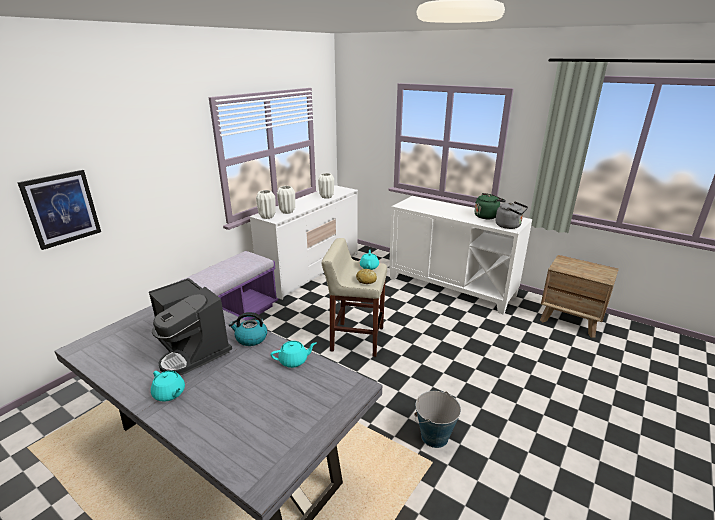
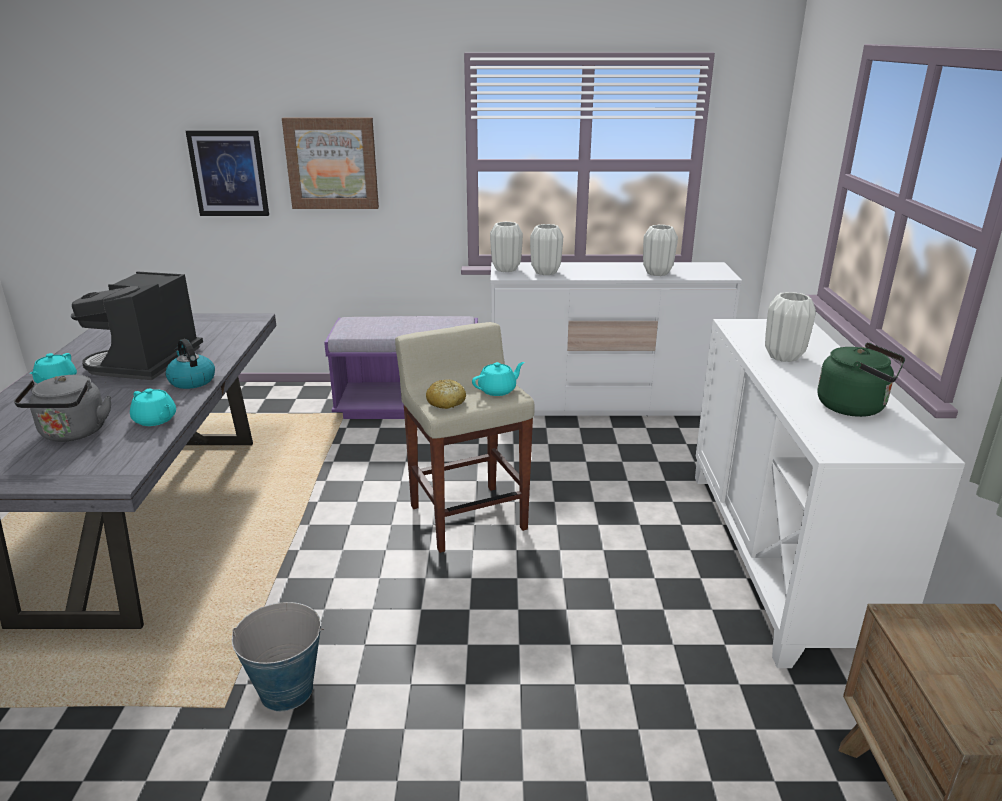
camera: 55 degrees right, 0 degrees up
grey kettle [496,201,528,229] -> grey kettle moved to [14,375,111,442]
none -> picture [282,118,379,209]
none -> white vase [765,292,816,362]

